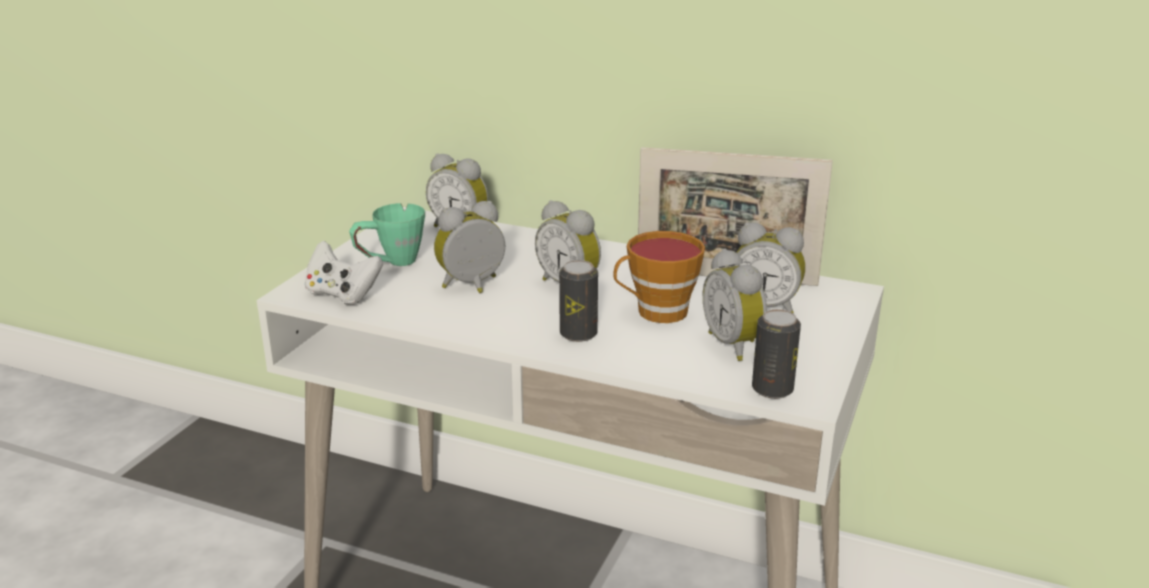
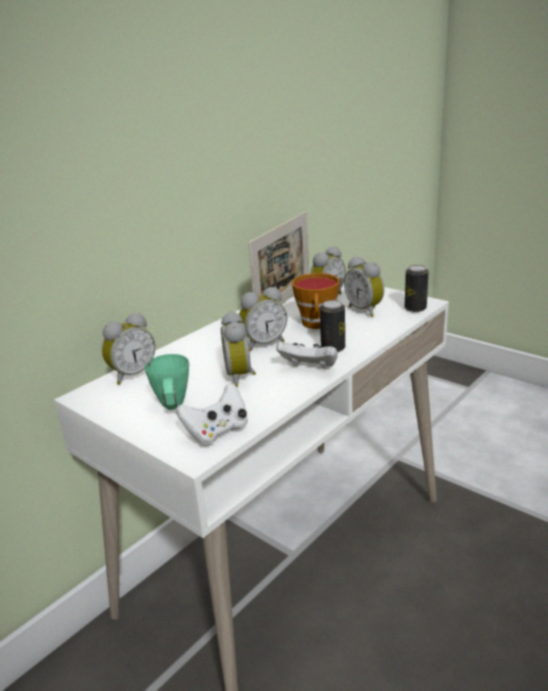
camera: 70 degrees left, 0 degrees up
alarm clock [703,249,767,361] -> alarm clock turned 60 degrees clockwise [344,256,384,317]
none -> white game controller [276,342,338,369]

